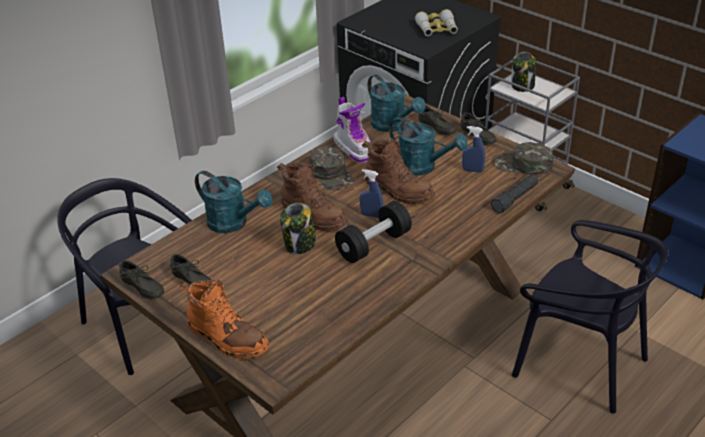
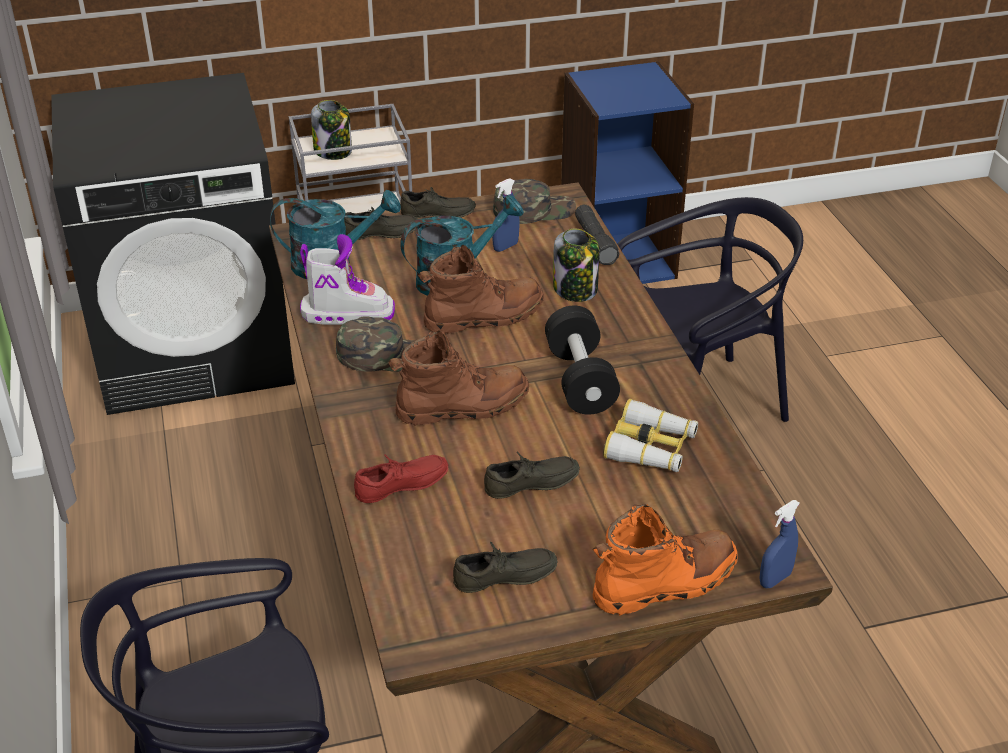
camera: 60 degrees left, 0 degrees up
grey shoe [120,260,164,300] -> grey shoe moved to [484,451,580,499]
turquoise watering can [195,171,273,233] -> red shoe [354,455,448,503]
jar [280,203,316,255] -> jar moved to [553,229,599,302]
blue spray bottle [360,169,383,218] -> blue spray bottle moved to [759,500,800,588]
binoculars [415,9,458,36] -> binoculars moved to [603,399,698,472]
green cap [494,142,553,175] -> green cap turned 150 degrees counterclockwise [493,179,576,224]

